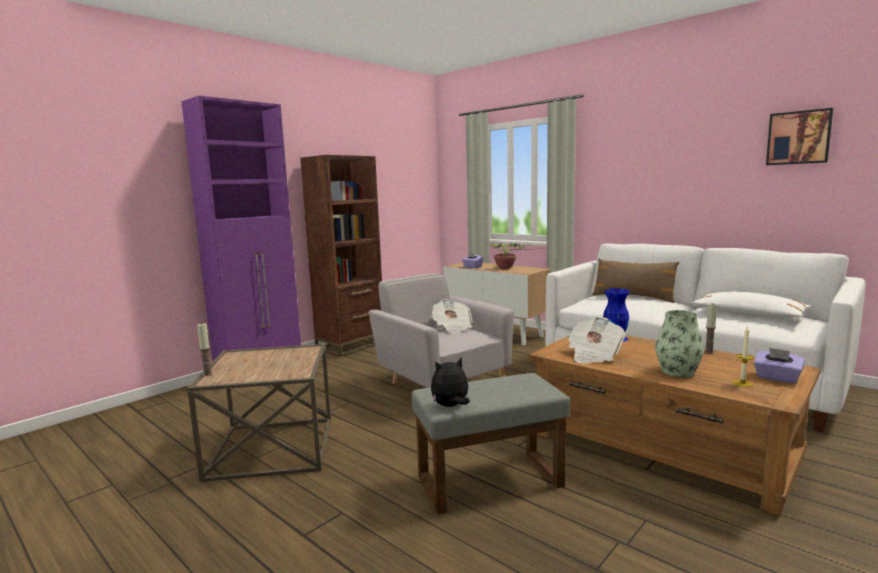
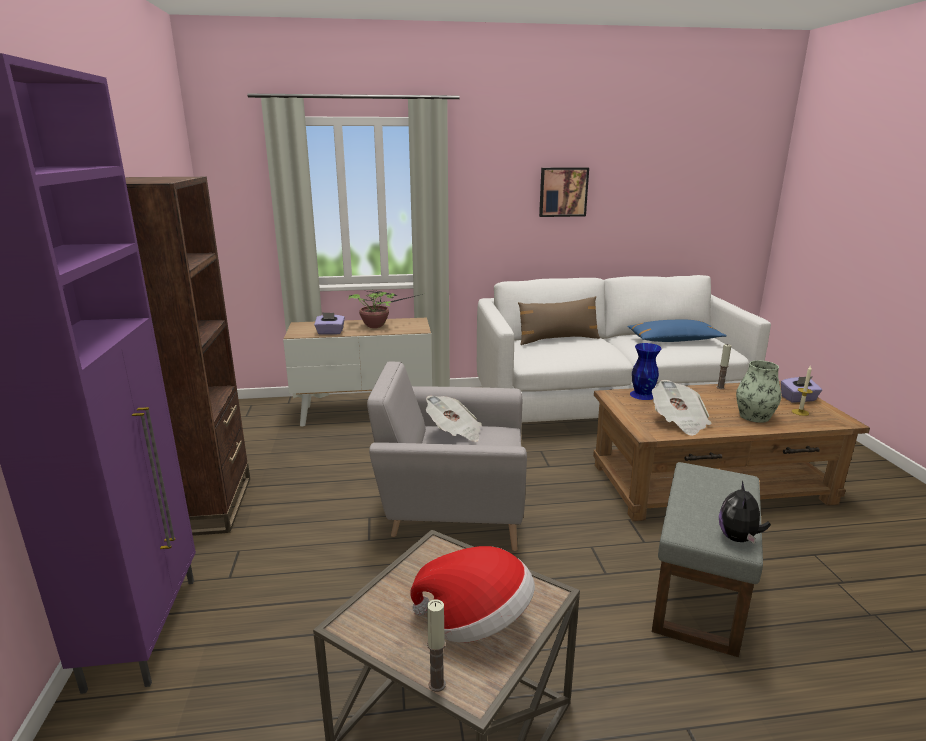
camera: 50 degrees left, 10 degrees up
white pillow [692,291,811,318] -> blue pillow [627,319,727,342]
picture [766,108,833,165] -> picture moved to [539,167,589,217]
none -> hat [410,546,535,643]

